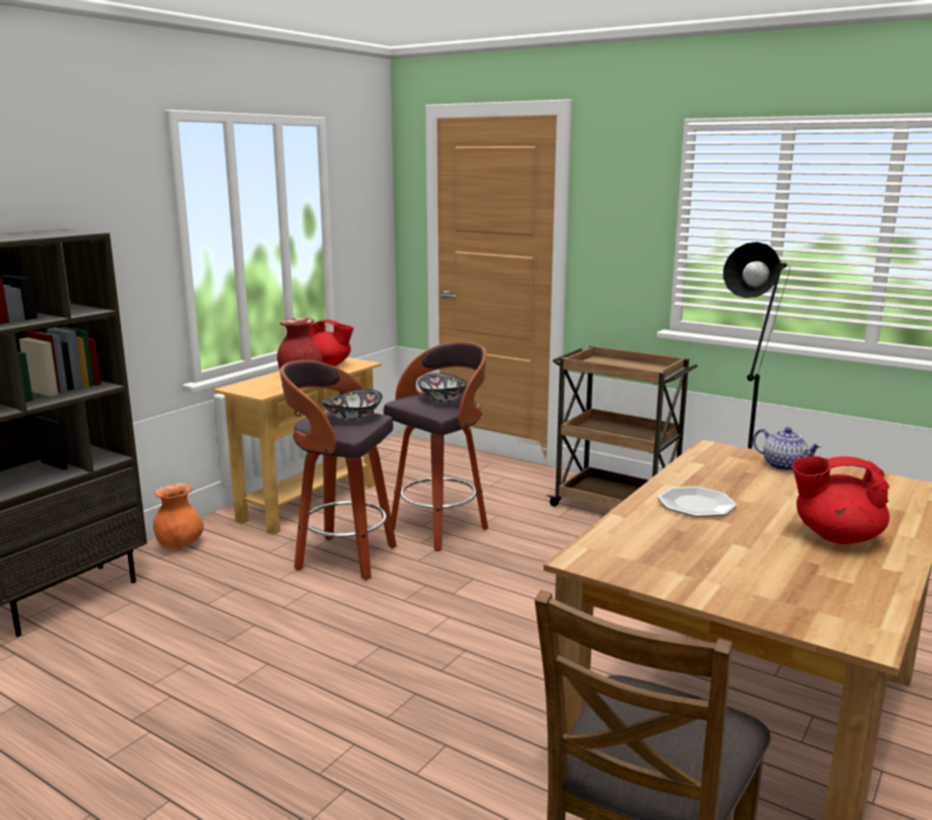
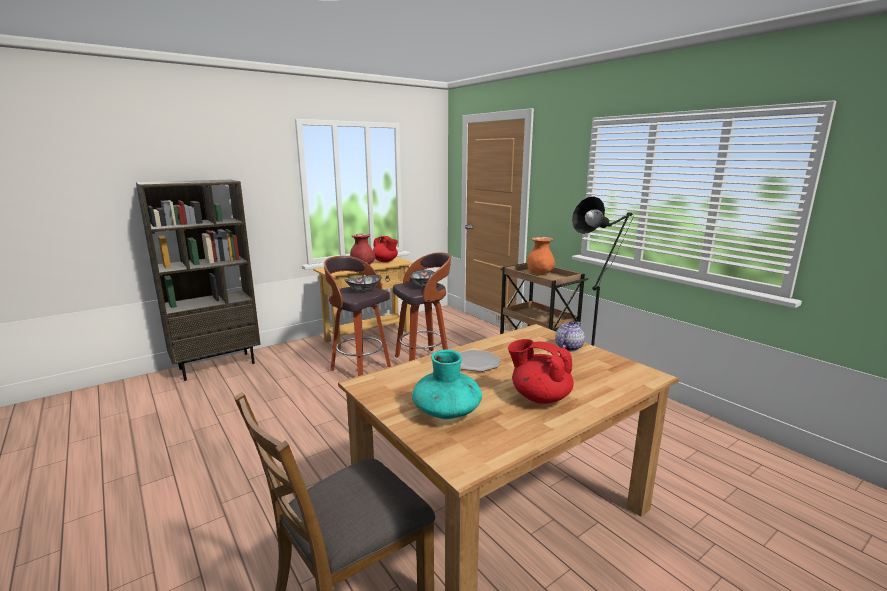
camera: 20 degrees right, 0 degrees up
orange vase [153,483,204,549] -> orange vase moved to [527,237,556,274]
teapot [753,427,822,471] -> teapot turned 120 degrees counterclockwise [555,321,585,351]
none -> turquoise vase [412,350,482,419]

